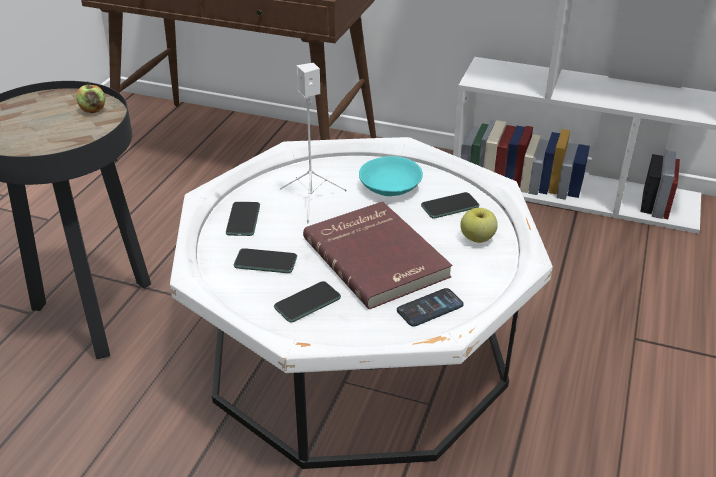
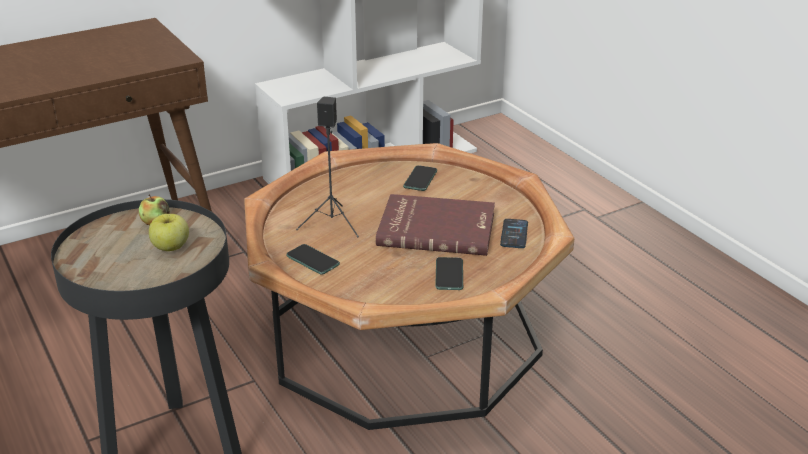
camera: 50 degrees left, 5 degrees down
white coffee table [170,137,553,469] -> brown coffee table [244,143,574,430]
phone [234,248,297,273] -> none
white speaker [279,63,347,223] -> black speaker [296,96,359,237]
turquoise bowl [359,156,423,196] -> none
apple [460,208,498,243] -> apple moved to [149,214,189,251]

